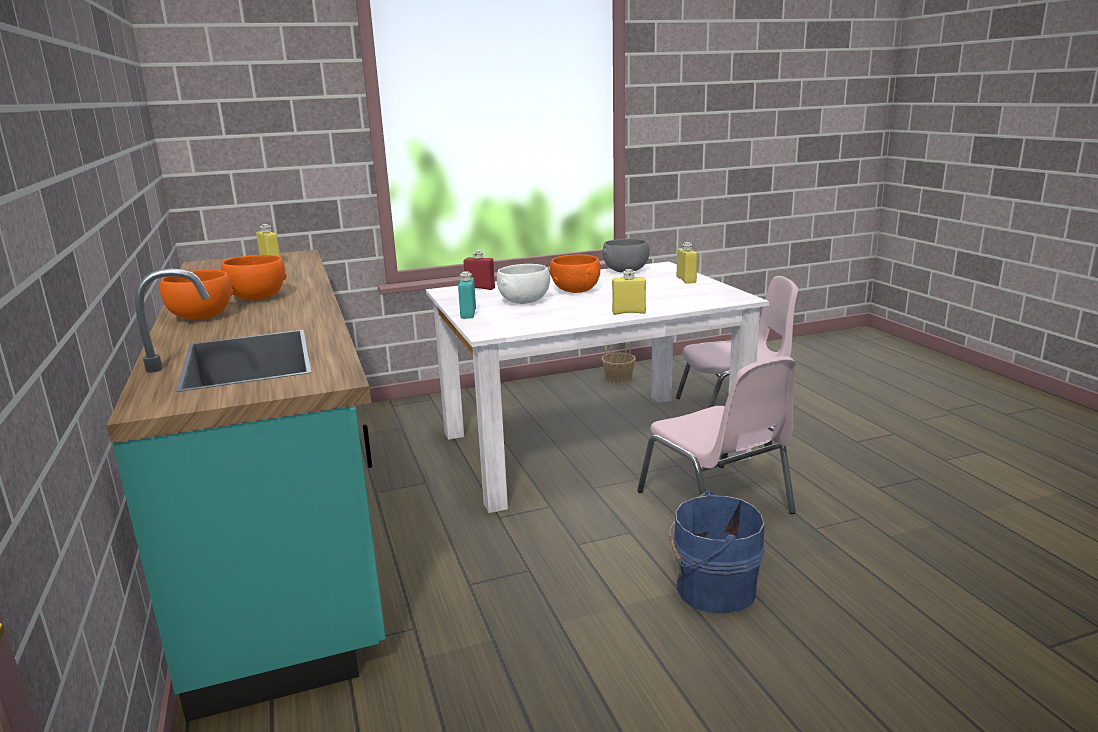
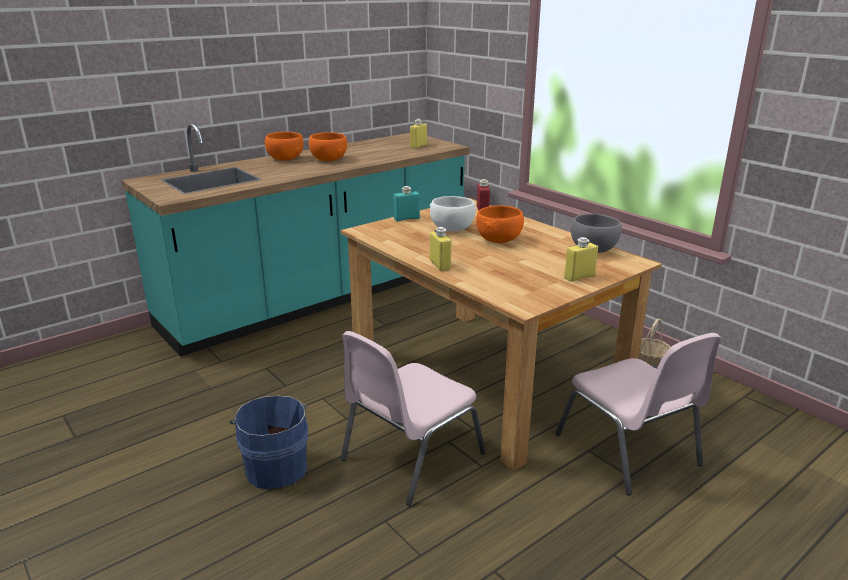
camera: 70 degrees right, 5 degrees up
white dining table [426,262,769,513] -> brown dining table [340,198,662,471]

